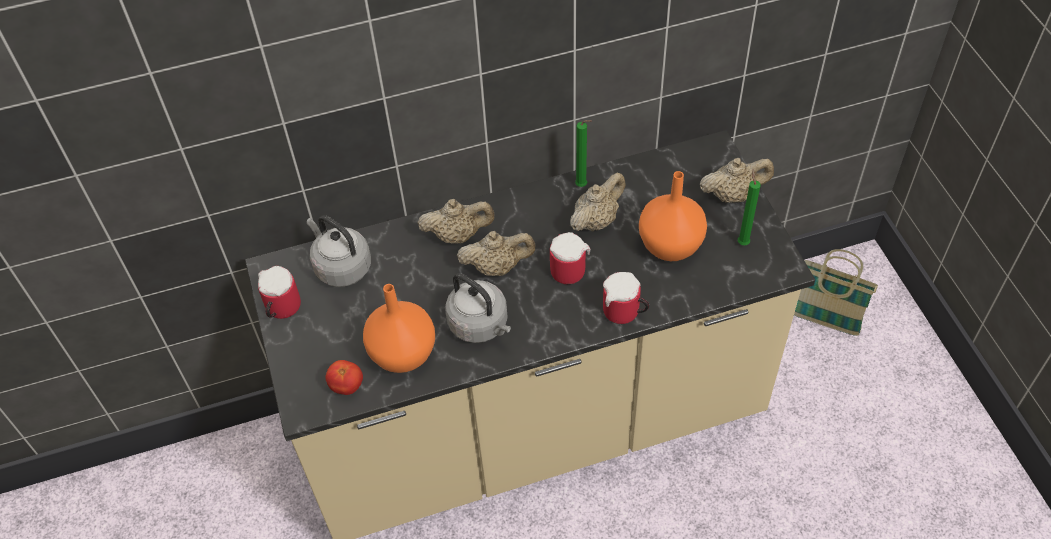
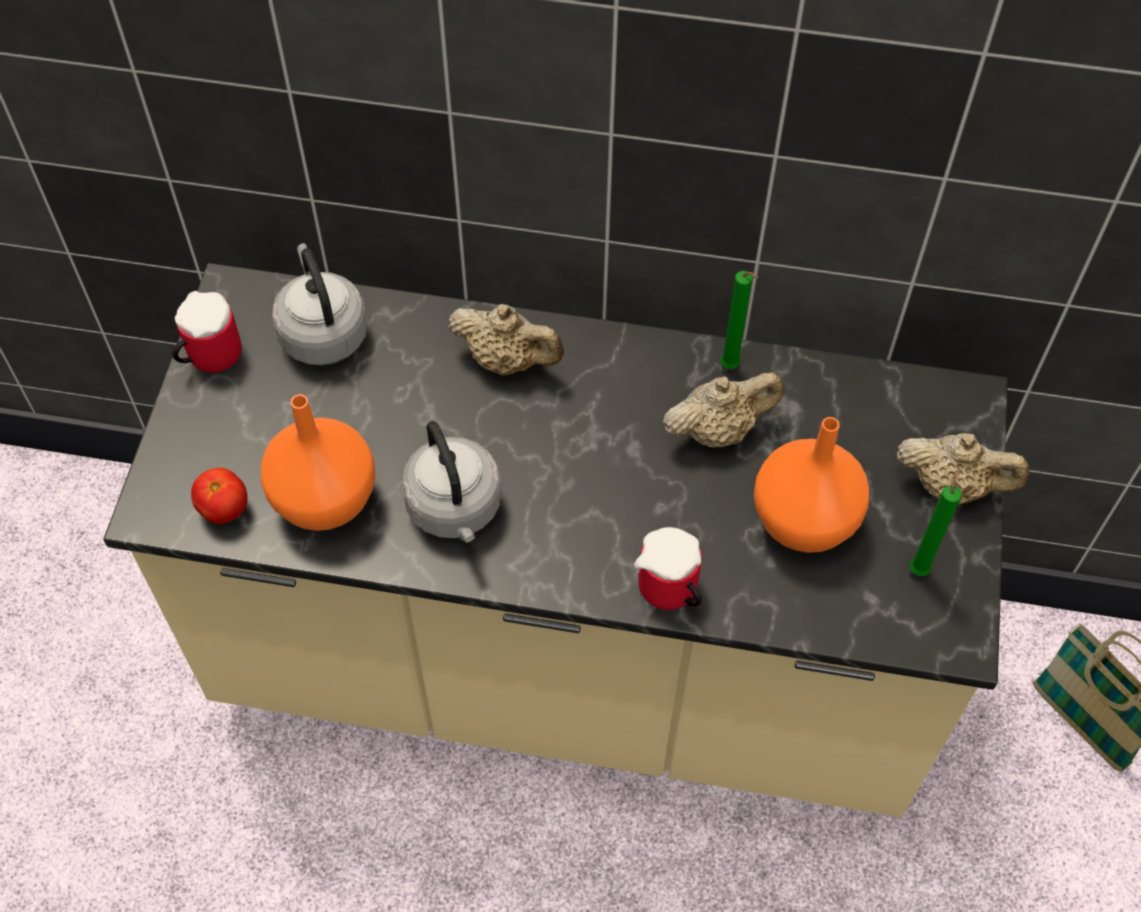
camera: 25 degrees right, 5 degrees up
beige teapot [457,231,536,276] -> none
mug [550,232,590,284] -> none

